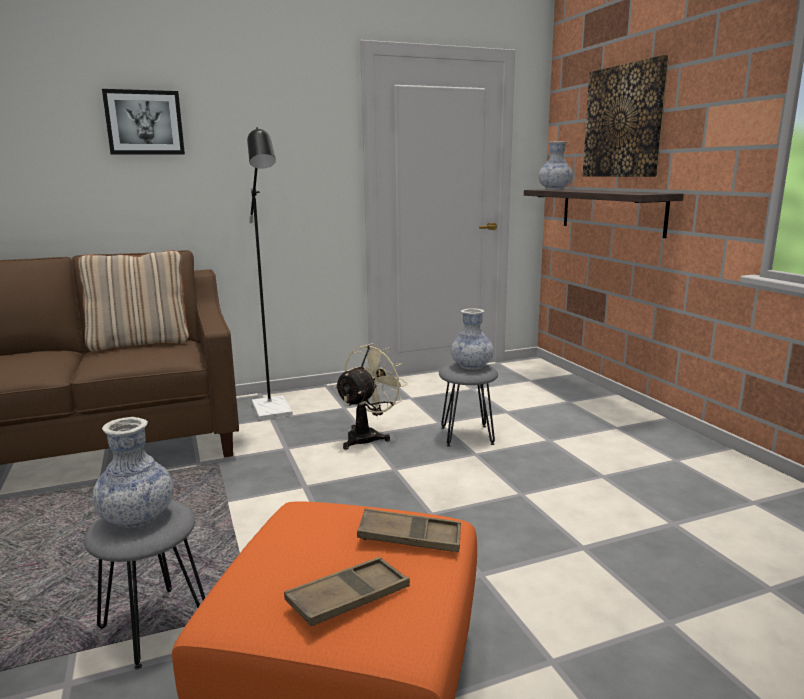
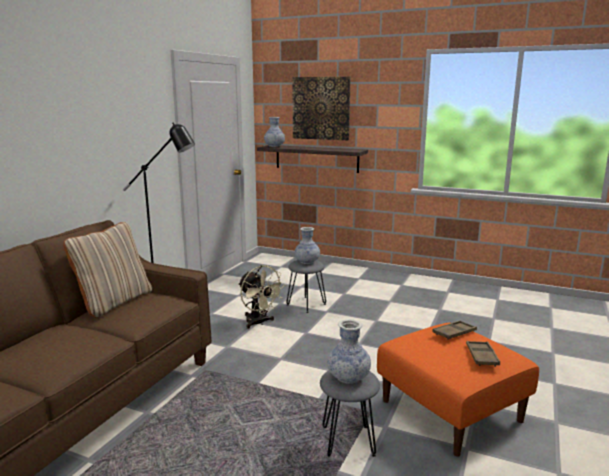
camera: 45 degrees left, 0 degrees up
picture [102,89,185,155] -> none
beige fan [334,343,408,450] -> beige fan turned 150 degrees clockwise [238,265,286,329]

